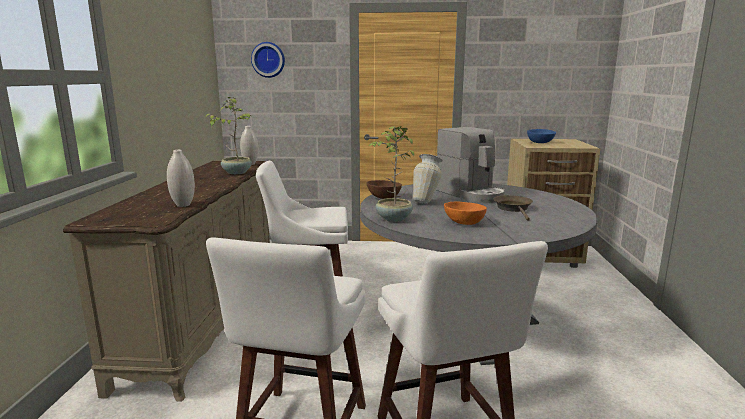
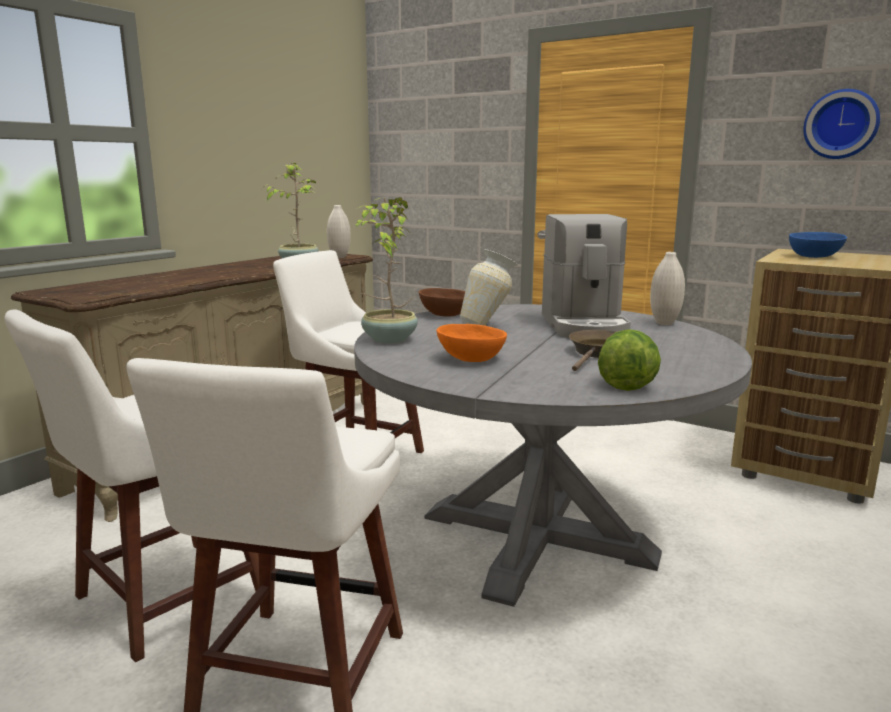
camera: 30 degrees right, 0 degrees up
white vase [167,150,195,207] -> white vase moved to [650,252,685,325]
wall clock [251,42,285,78] -> wall clock moved to [803,89,880,159]
none -> lettuce [598,329,661,391]

